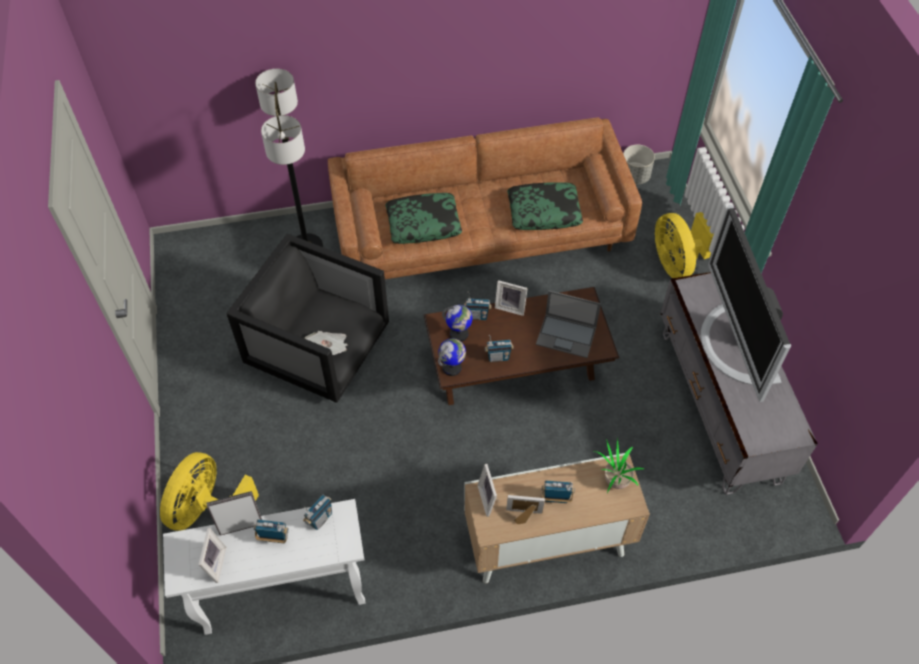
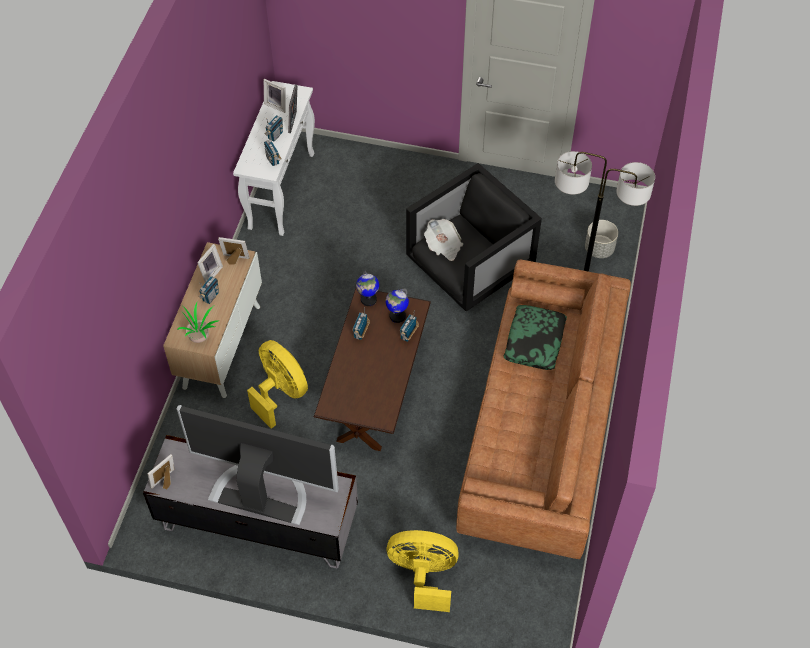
camera: 115 degrees right, 0 degrees up
yellow fan [160,452,259,530] -> yellow fan moved to [247,340,308,429]
picture frame [495,280,528,316] -> picture frame moved to [147,454,174,489]
pillow [507,182,583,230] -> none
laptop [536,290,601,358] -> none
grey planter [623,145,655,185] -> grey planter moved to [585,220,618,258]

